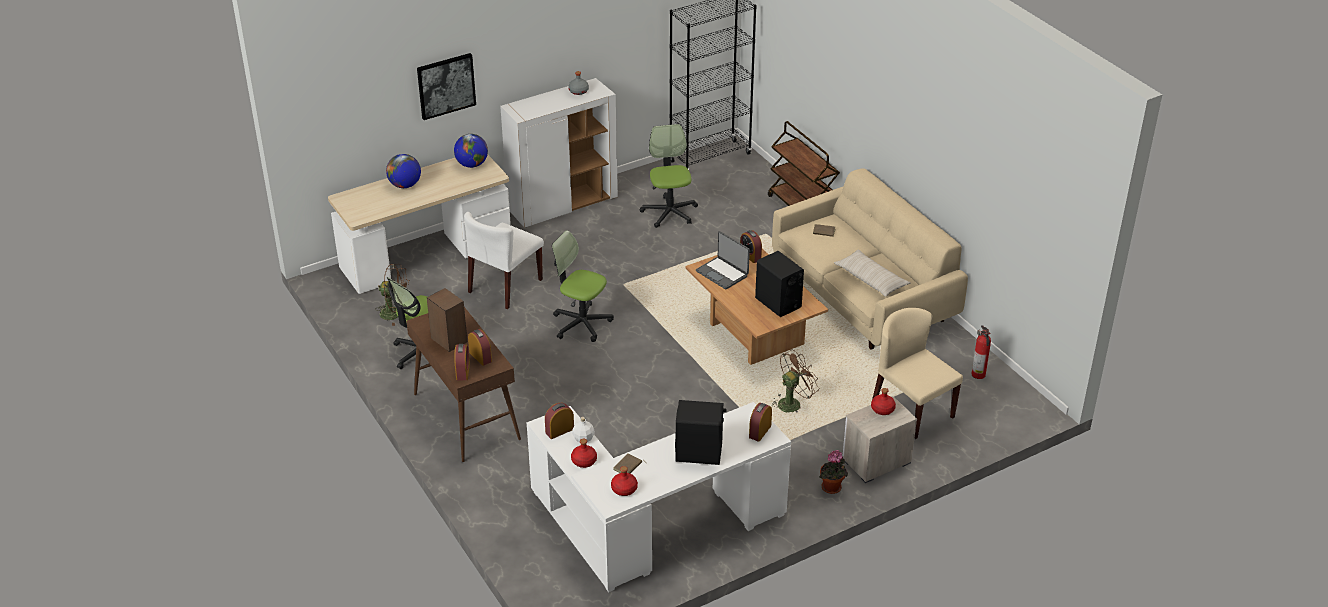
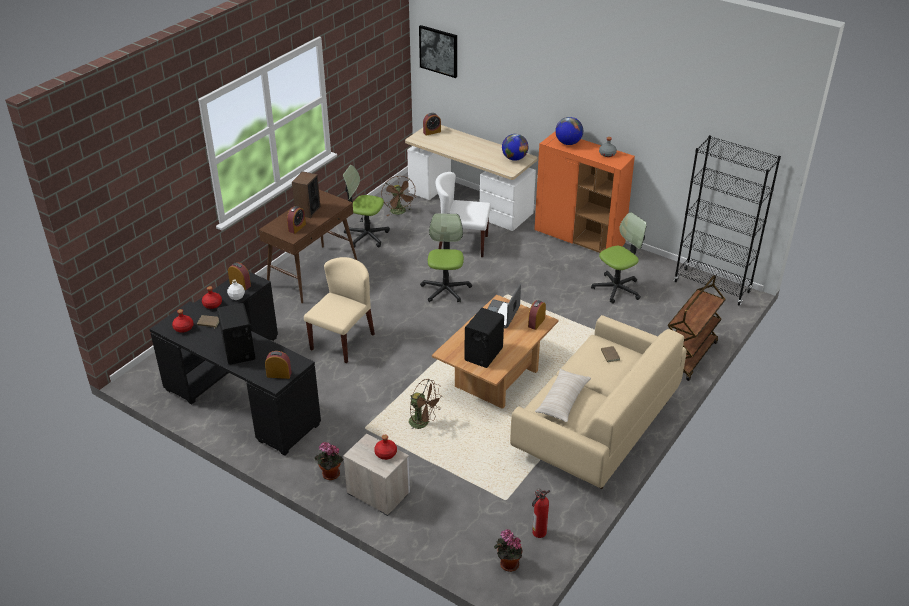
camera: 65 degrees right, 0 degrees up
globe [386,154,421,188] -> globe moved to [555,117,583,145]
picture [417,53,476,120] -> picture moved to [419,25,457,78]
alarm clock [454,344,470,380] -> alarm clock moved to [423,113,441,136]
white cabinet [500,78,618,228] -> orange cabinet [534,132,635,253]
white desk [527,402,791,592] -> black desk [150,271,321,456]
beige chair [872,308,963,439] -> beige chair moved to [304,257,375,363]
none -> potted plant [494,529,523,572]

